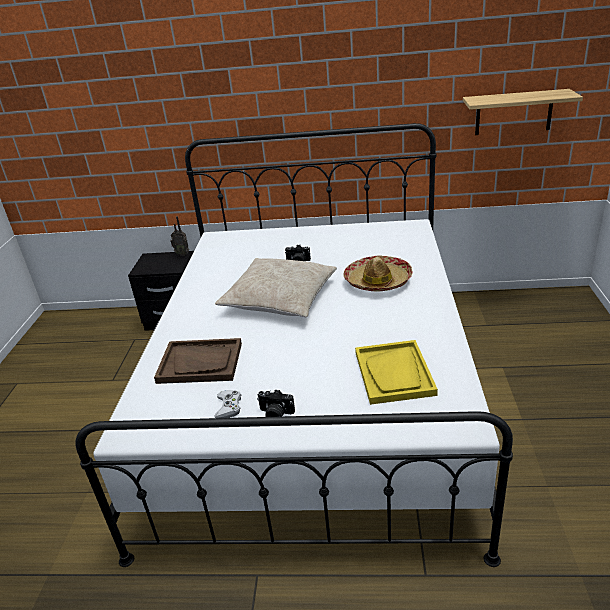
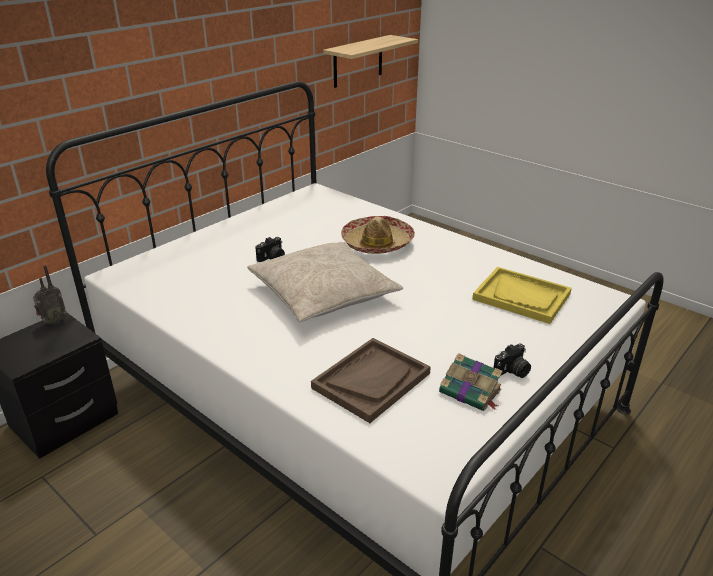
camera: 55 degrees left, 0 degrees up
white game controller [215,390,242,418] -> book [439,353,503,411]

